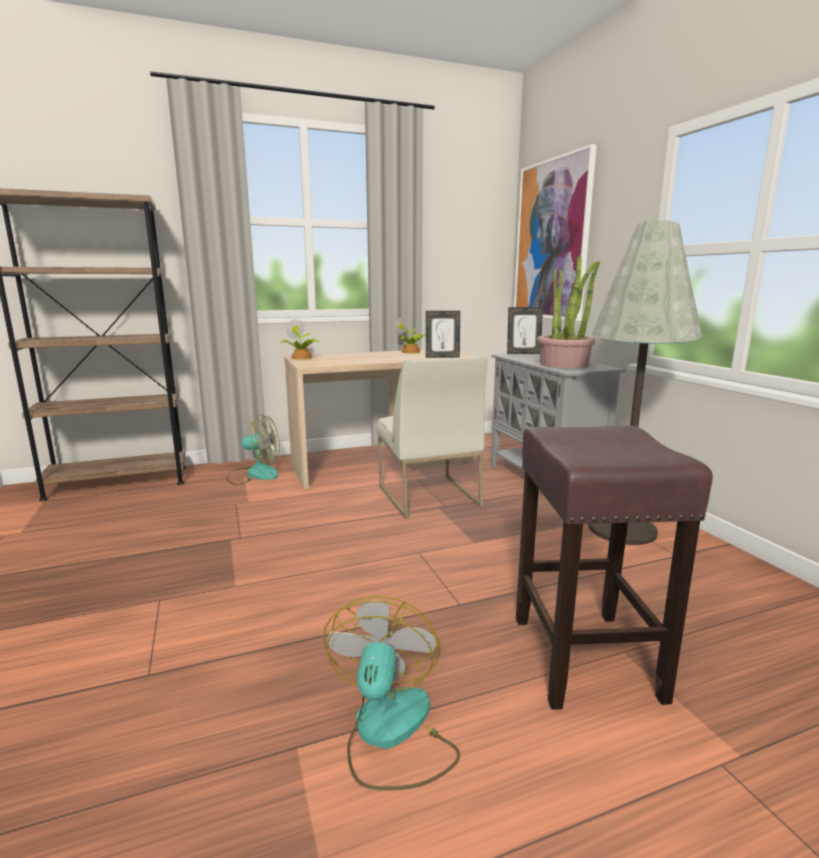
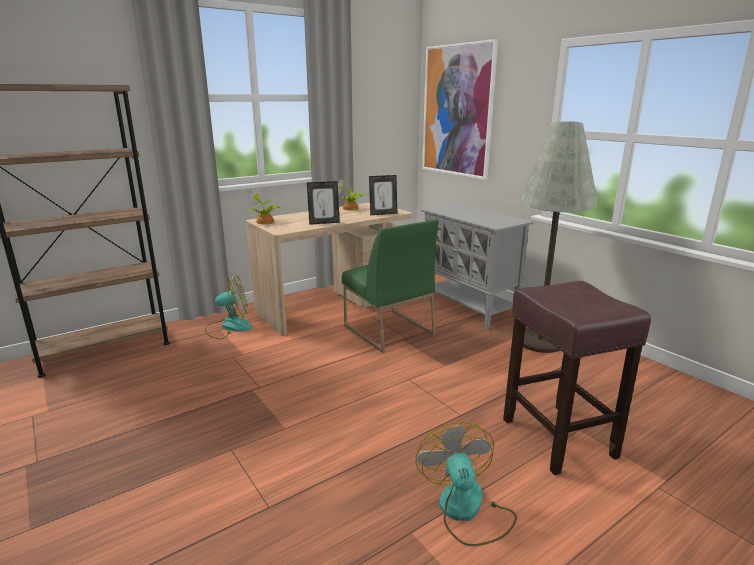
camera: 15 degrees left, 5 degrees up
white chair [376,356,487,519] -> green chair [342,219,439,353]
picture frame [507,307,543,354] -> picture frame moved to [307,181,340,225]
potted plant [537,255,600,368] -> none

